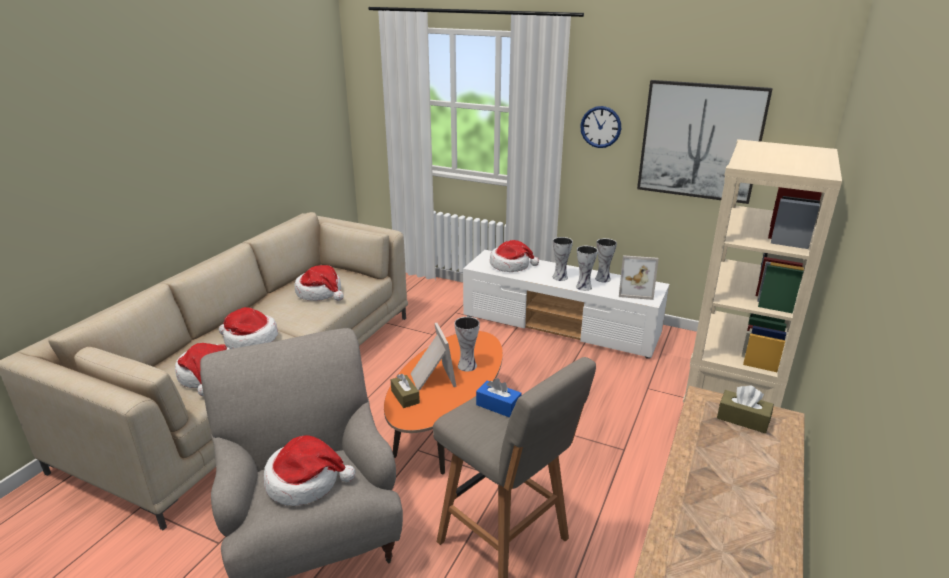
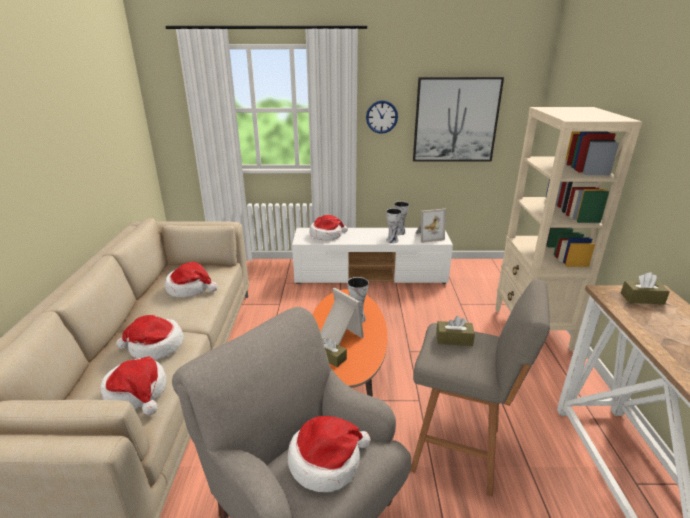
camera: 25 degrees left, 0 degrees up
blue tissue box [476,378,522,418] -> brown tissue box [436,316,475,346]
vase [553,237,573,281] -> none

